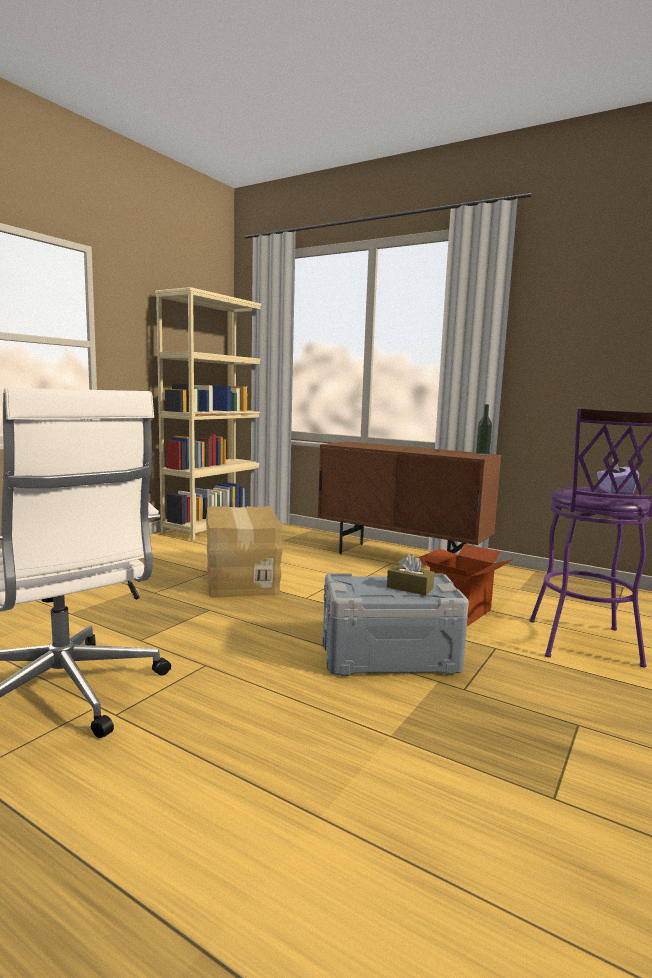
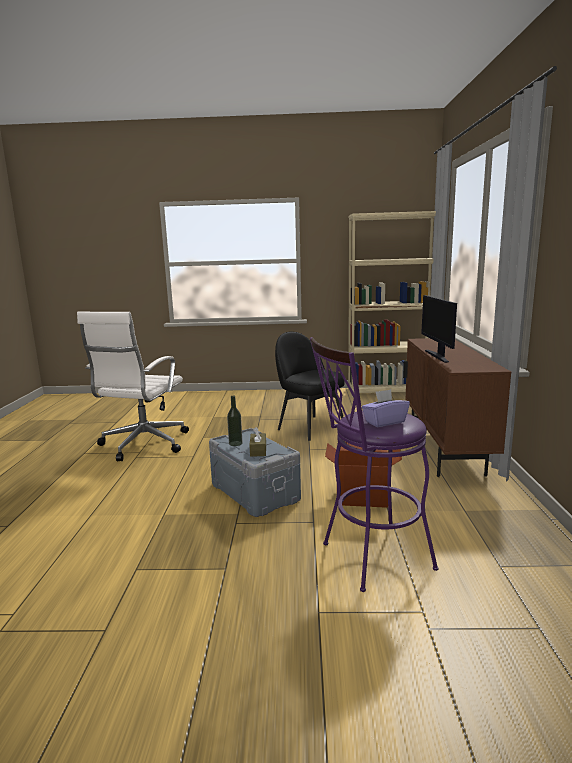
camera: 60 degrees right, 5 degrees up
cardboard box [206,506,283,598] -> black chair [275,332,345,441]
bottle [476,404,492,455] -> bottle moved to [227,396,243,446]
none -> monitor [421,295,457,363]

